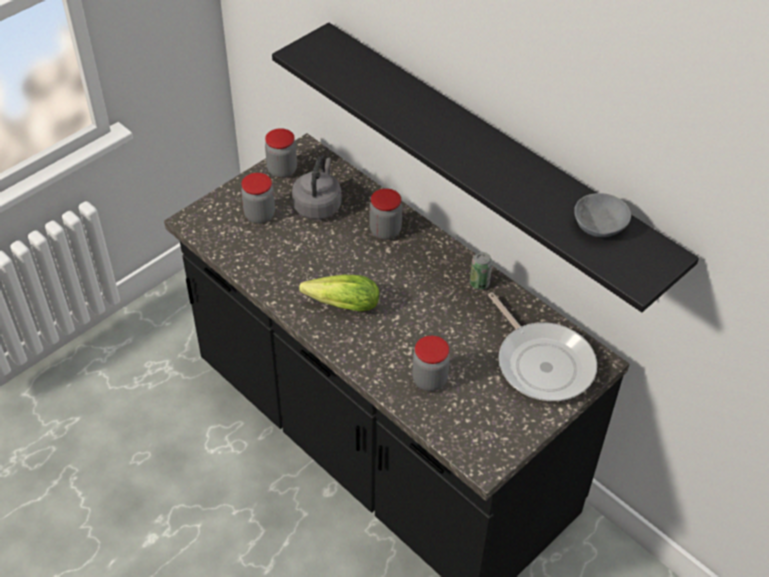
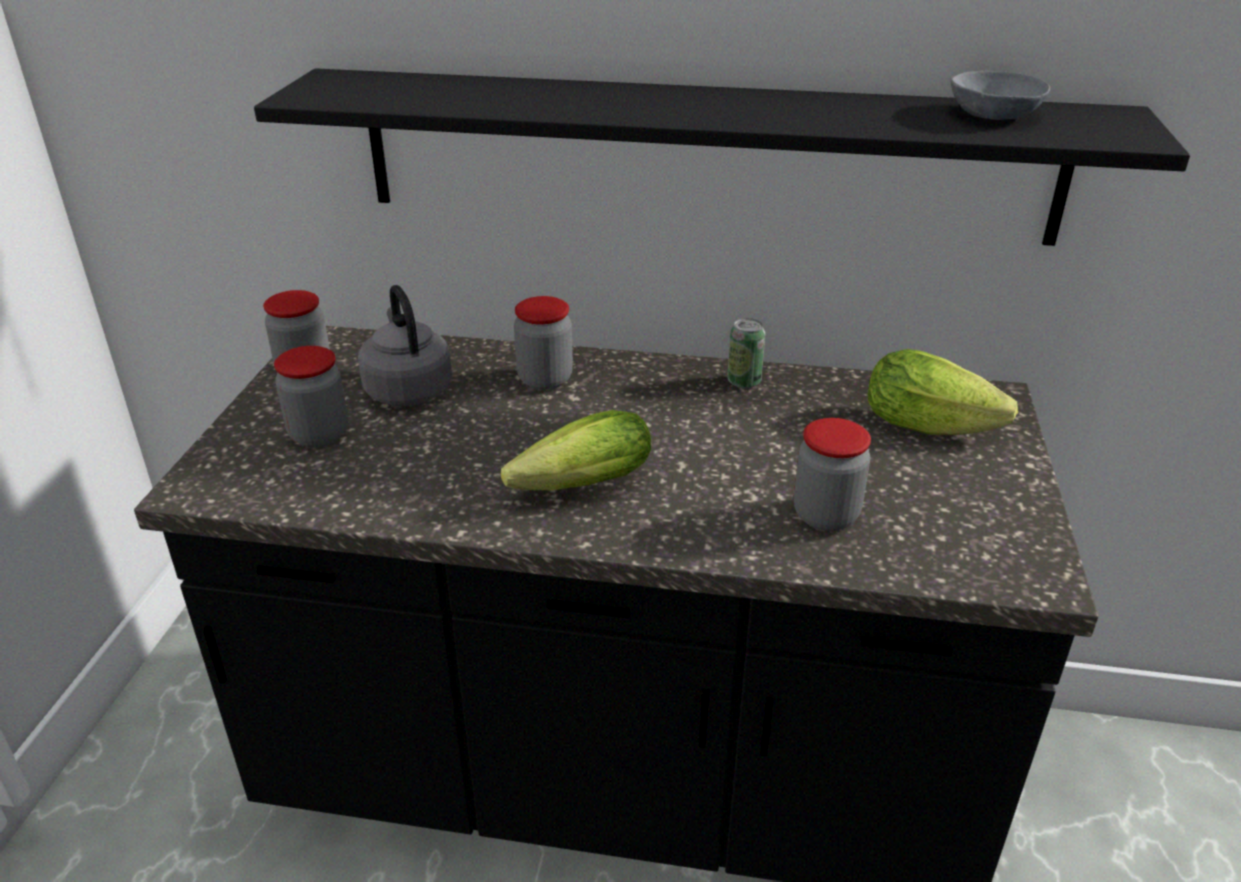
camera: 35 degrees left, 15 degrees down
frying pan [488,292,597,401] -> lettuce [868,349,1018,435]

